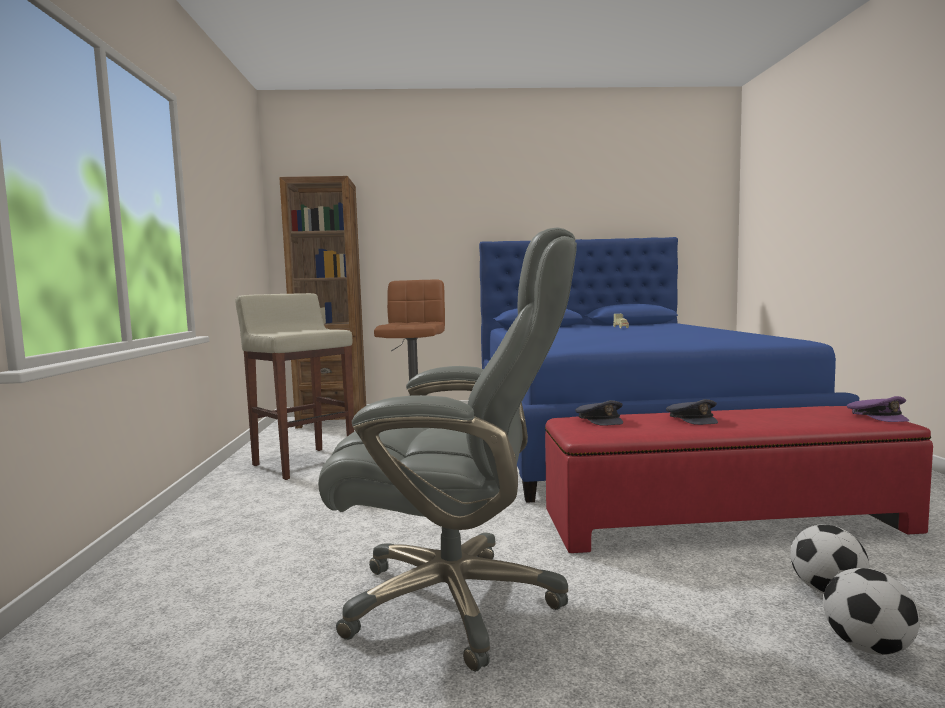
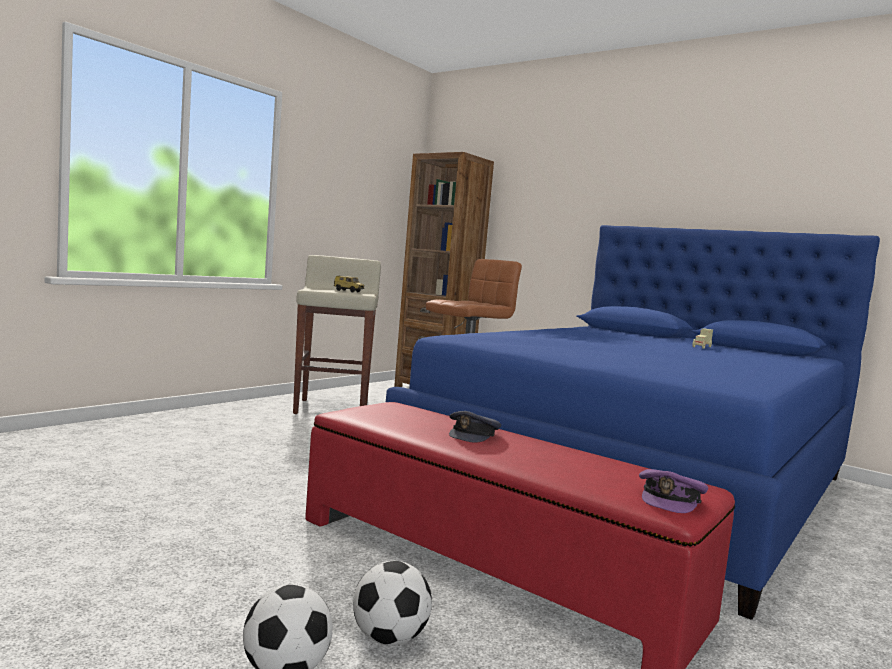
camera: 40 degrees right, 0 degrees up
grey office chair [318,227,577,672] -> none
grey cap [575,400,623,426] -> none
none -> toy car [334,276,364,293]

